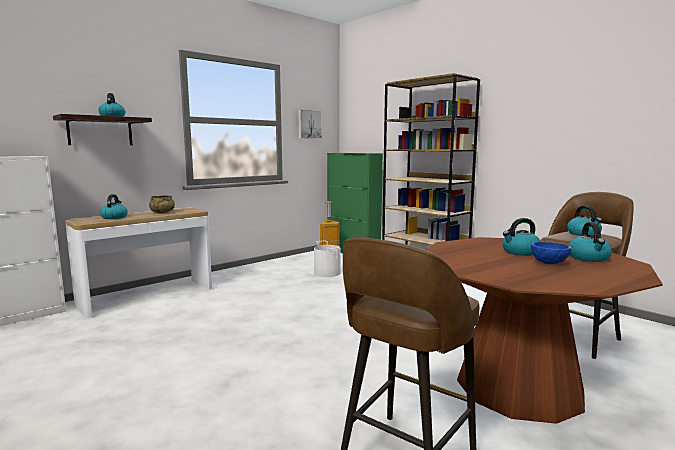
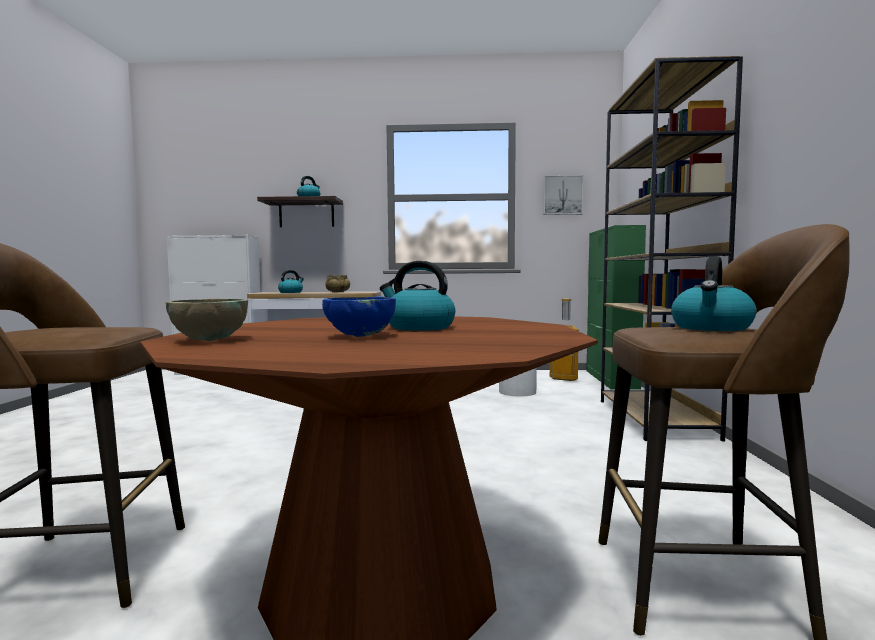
camera: 45 degrees right, 5 degrees down
kettle [568,222,612,262] -> none
none -> beige bowl [166,298,248,341]

